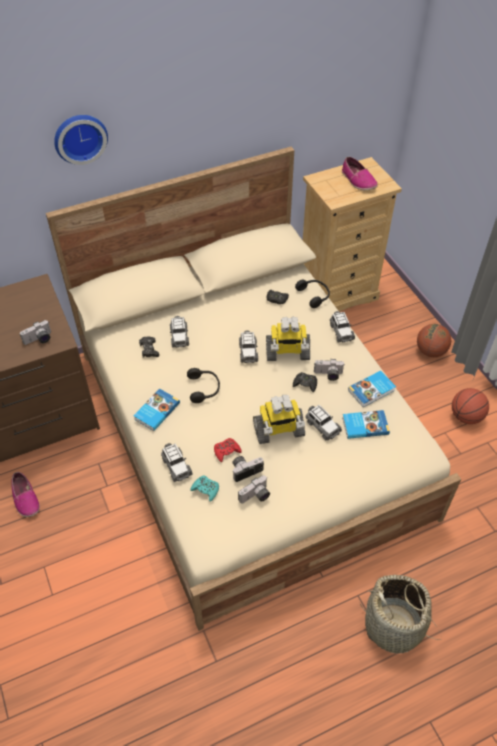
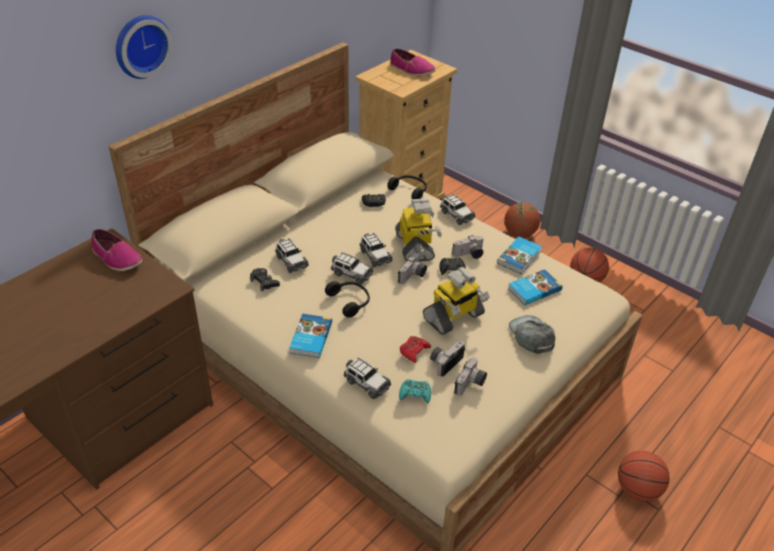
camera: 25 degrees left, 10 degrees down
shoe [11,472,40,517] -> shoe moved to [92,229,142,271]
camera [20,320,51,345] -> camera moved to [398,253,427,284]
toy robot [266,316,310,361] -> toy robot turned 75 degrees counterclockwise [395,198,442,262]
toy car [305,405,342,440] -> toy car moved to [331,252,373,284]
basket [360,575,441,653] -> basketball [618,451,670,502]
none -> grey cap [509,315,555,354]

